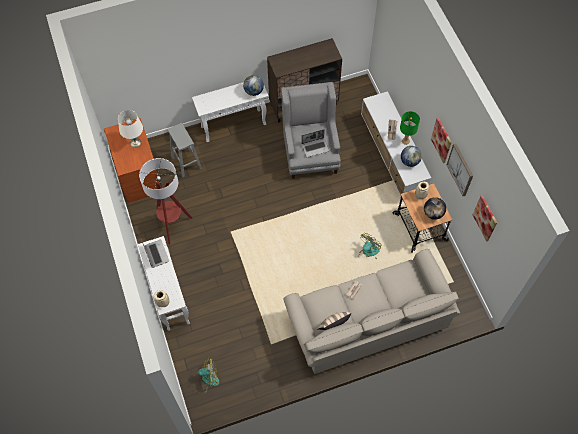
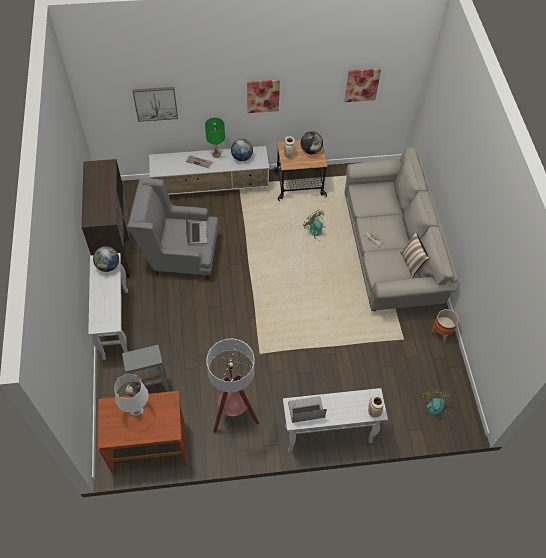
camera: 80 degrees left, 5 degrees down
picture [447,143,473,196] -> picture moved to [132,87,178,122]
none -> planter [431,309,459,343]

